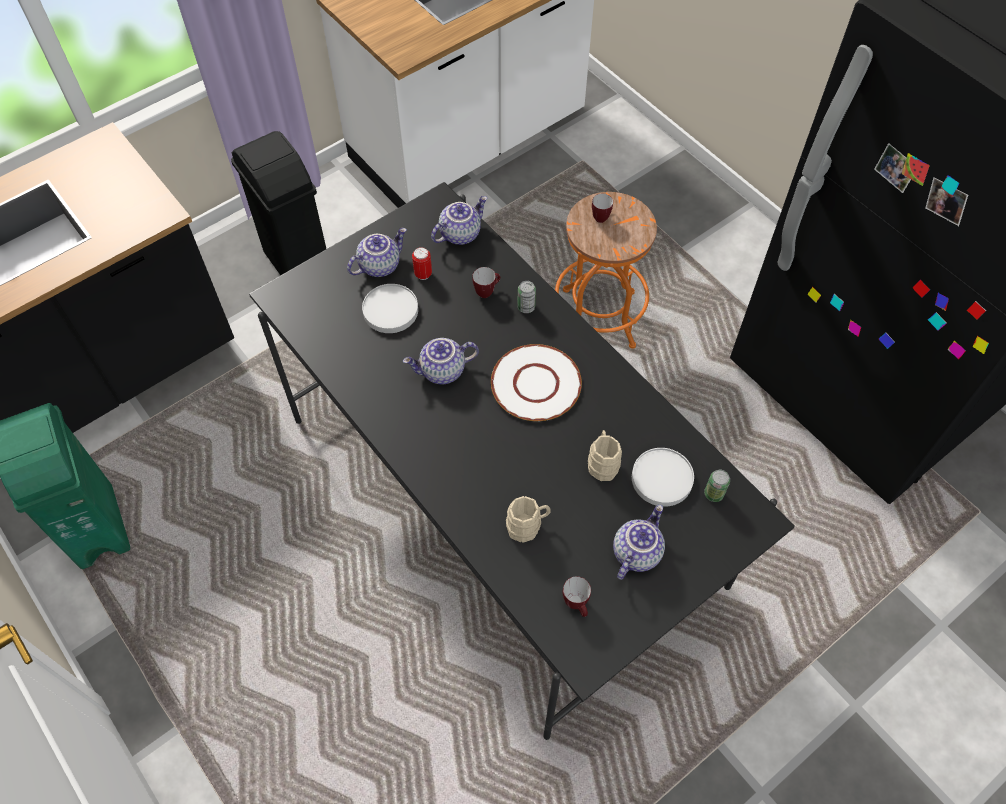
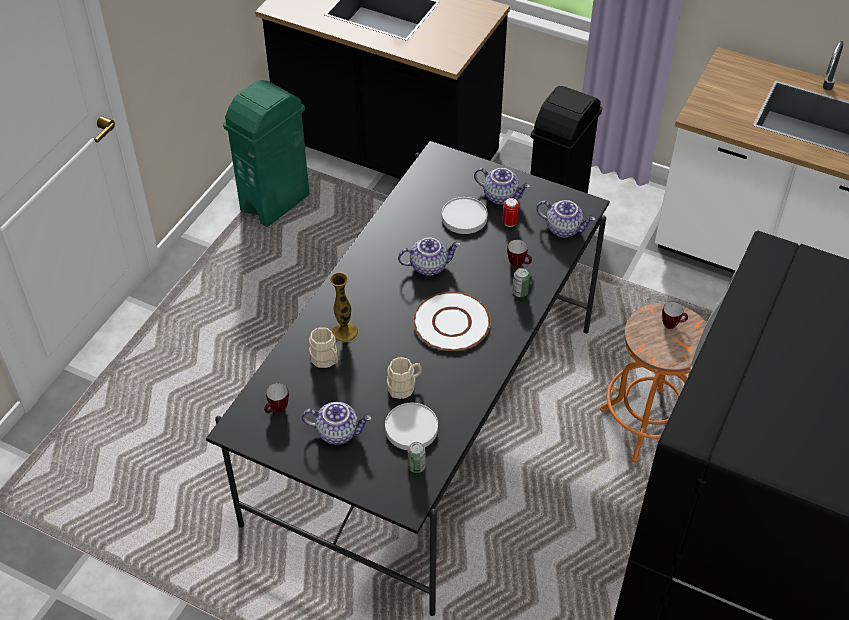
camera: 65 degrees right, 10 degrees down
teapot [403,338,479,384] -> teapot turned 120 degrees clockwise [398,238,460,276]
none -> vase [329,272,359,342]

